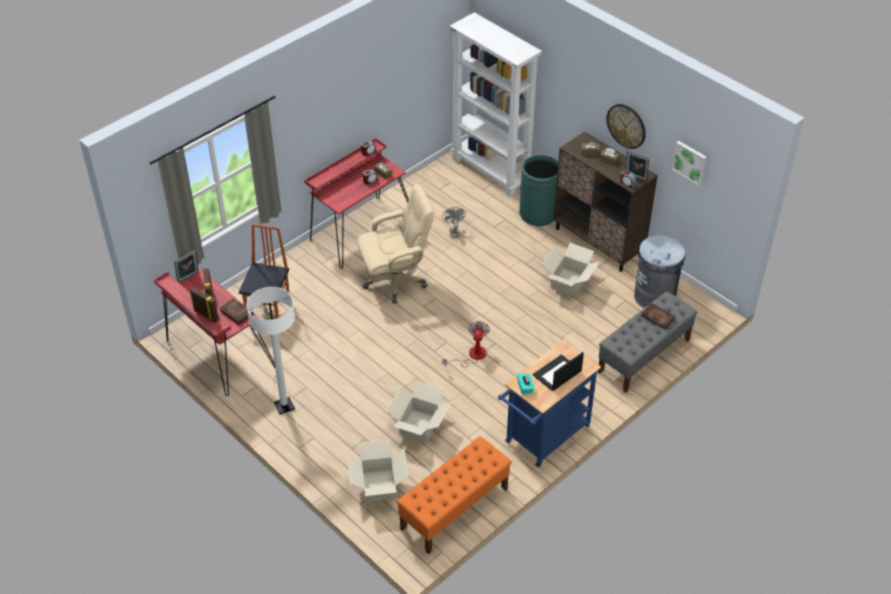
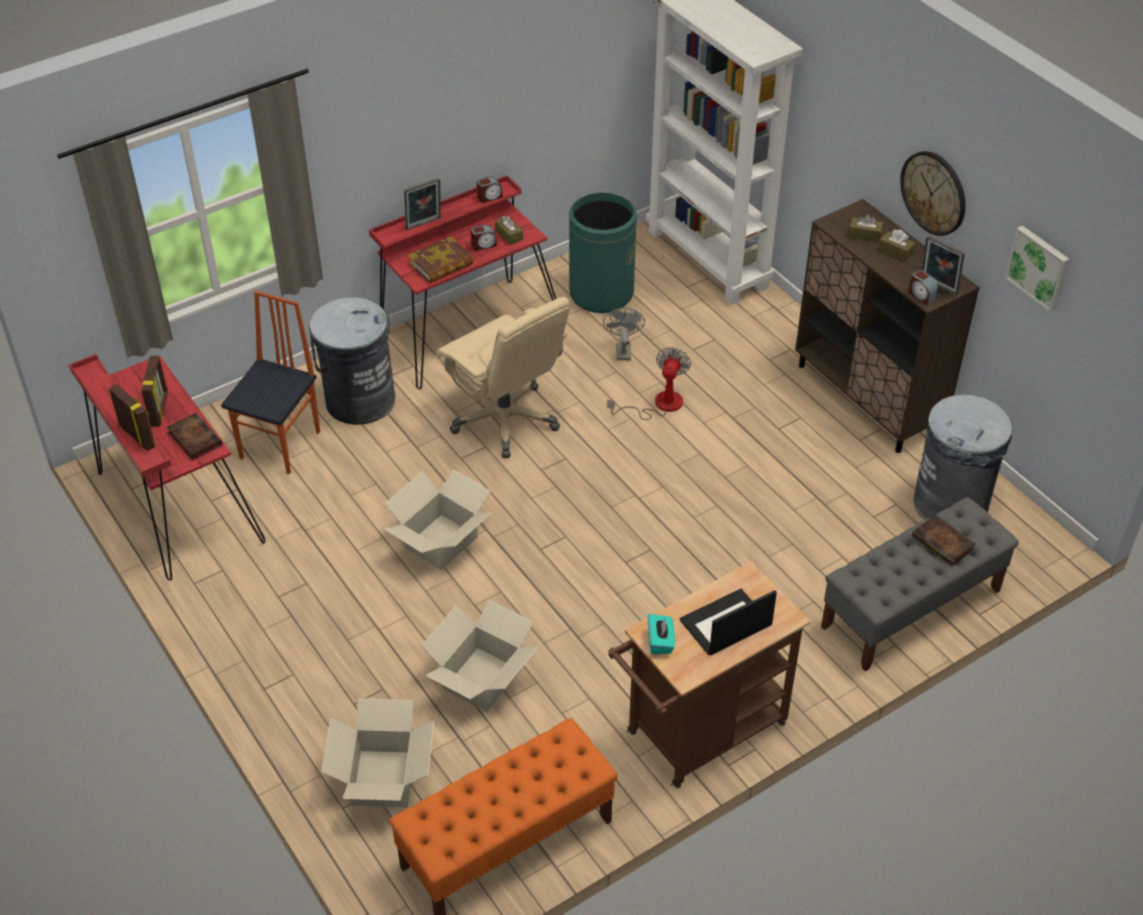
camera: 10 degrees right, 0 degrees up
picture frame [174,250,199,283] -> picture frame moved to [404,178,441,230]
white floor lamp [246,287,295,415] -> none
beige office chair [357,184,434,304] -> beige office chair turned 60 degrees clockwise [436,297,570,458]
fan [442,321,490,367] -> fan moved to [607,347,691,420]
blue cart [498,340,601,467] -> brown cart [608,561,811,788]
green trash can [519,155,558,226] -> green trash can moved to [569,193,637,313]
cardboard box [542,243,600,296] -> cardboard box moved to [384,469,492,570]
none -> grey trash can [309,297,395,425]
none -> book [408,236,473,283]

